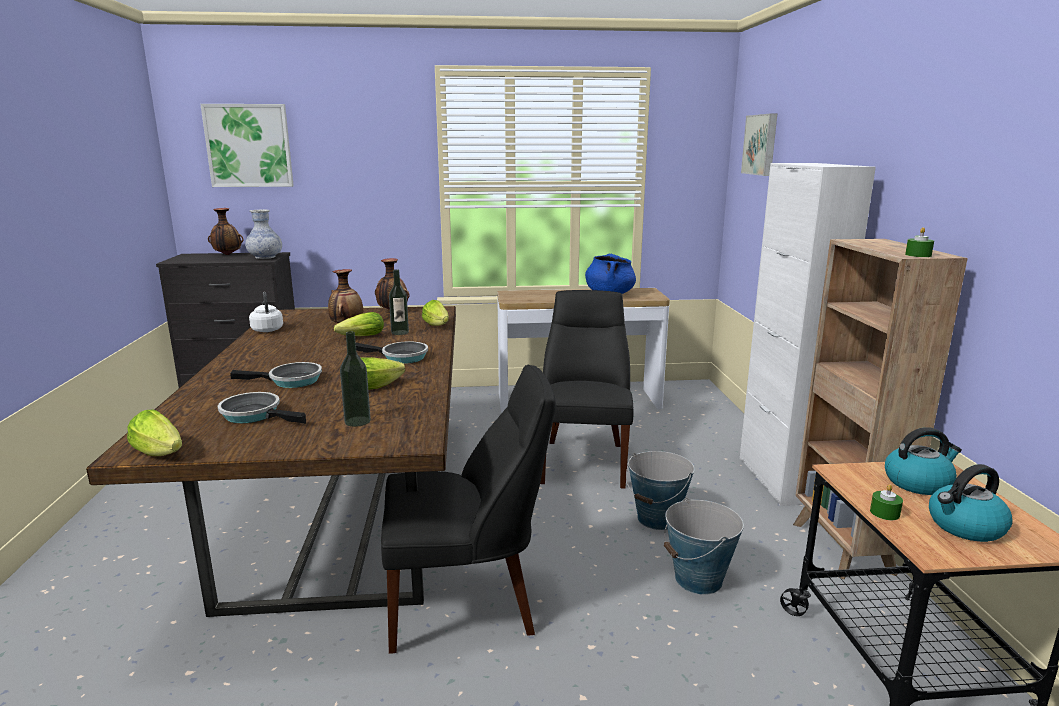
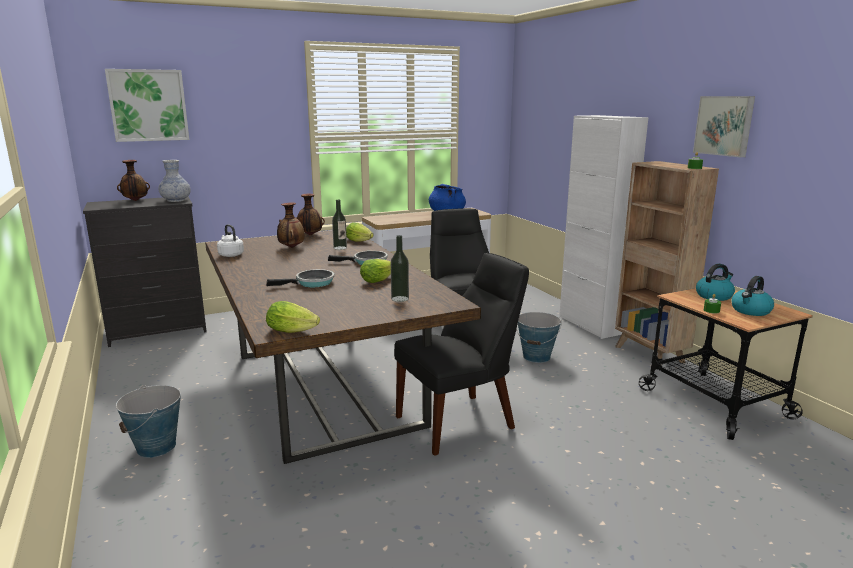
camera: 20 degrees left, 0 degrees up
frying pan [218,392,306,424] -> none
lettuce [334,312,384,336] -> none
bucket [664,498,744,595] -> bucket moved to [116,385,181,458]
picture [741,114,777,176] -> picture moved to [693,96,755,157]

